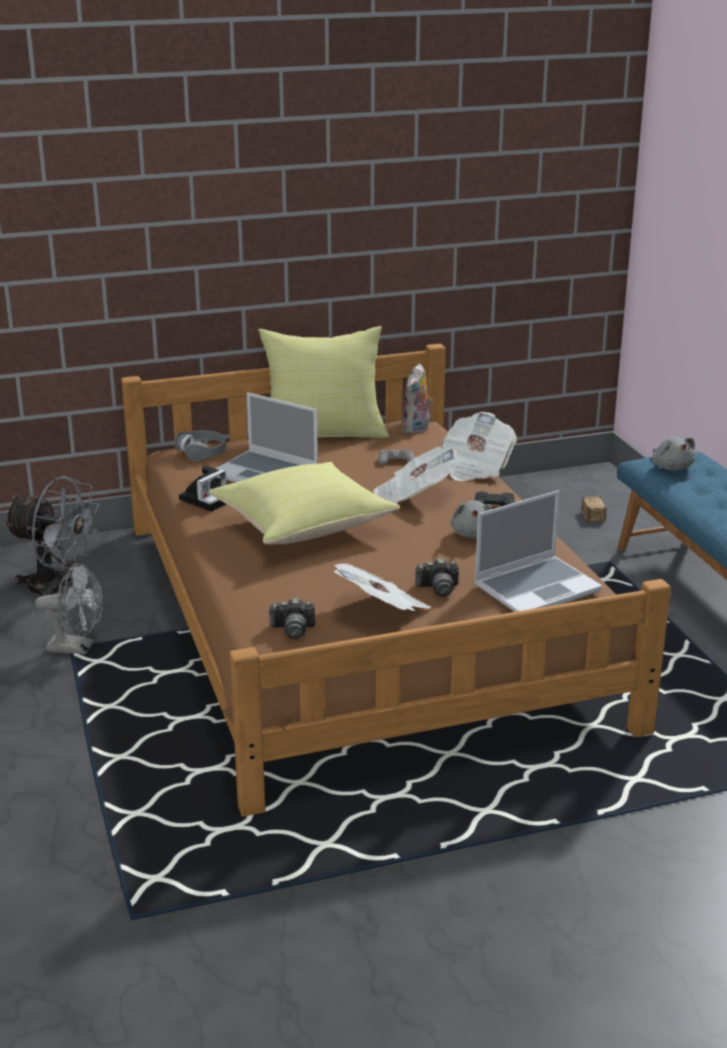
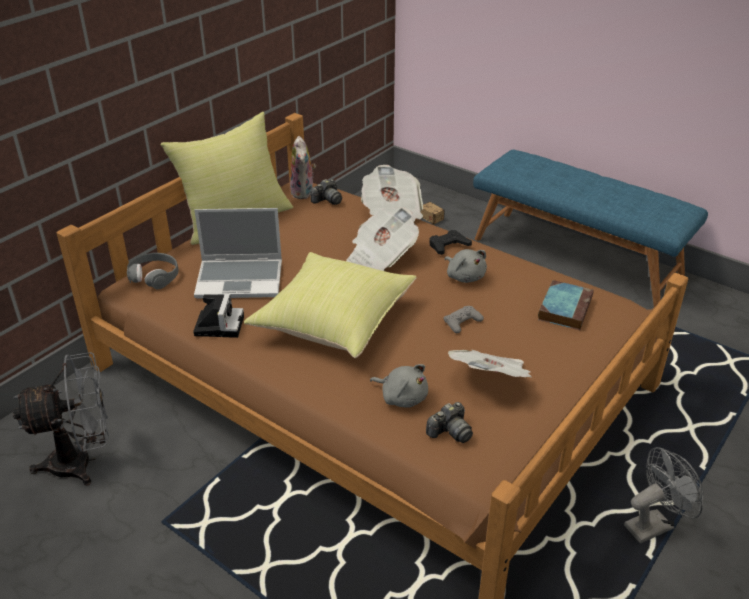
camera: 35 degrees left, 10 degrees up
grey fan [35,563,103,654] -> grey fan moved to [624,447,703,543]
grey game controller [378,449,415,465] -> grey game controller moved to [443,306,484,333]
camera [414,558,459,597] -> camera moved to [310,179,342,205]
laptop [474,490,602,612] -> book [538,280,594,330]
grey plush toy [652,437,695,471] -> grey plush toy moved to [370,364,428,408]

